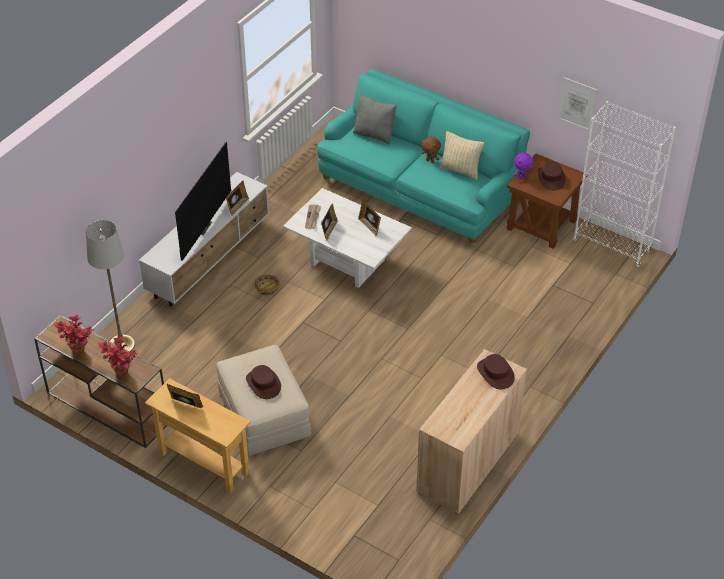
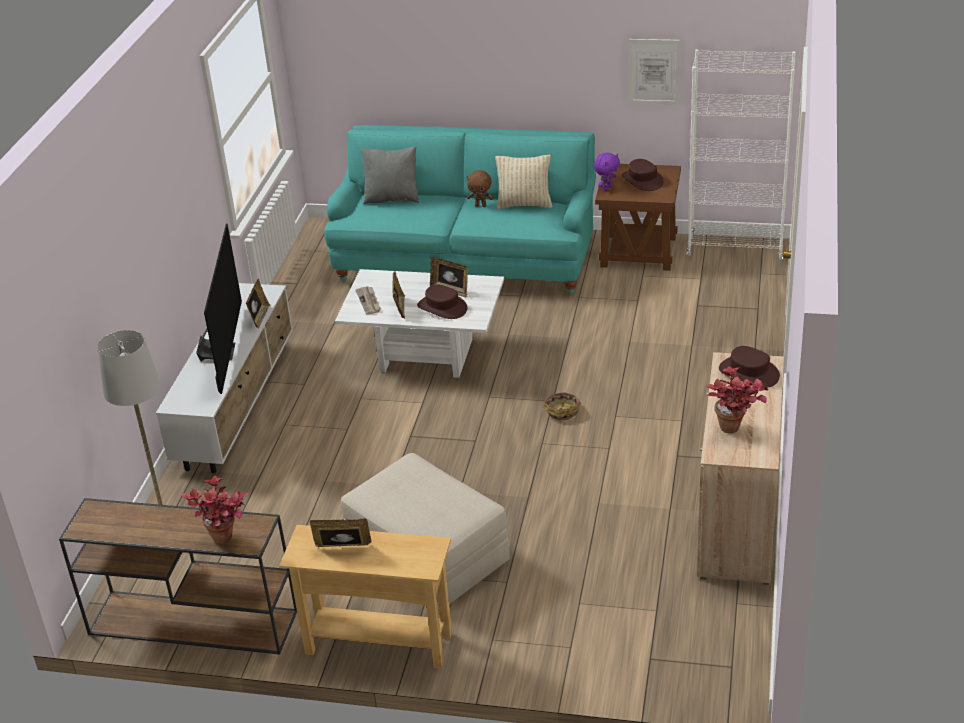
camera: 20 degrees left, 10 degrees down
potted plant [53,315,95,355] -> potted plant moved to [706,366,769,433]
brown hat [246,365,281,399] -> brown hat moved to [417,285,468,319]
basket [255,275,280,295] -> basket moved to [543,392,581,421]

